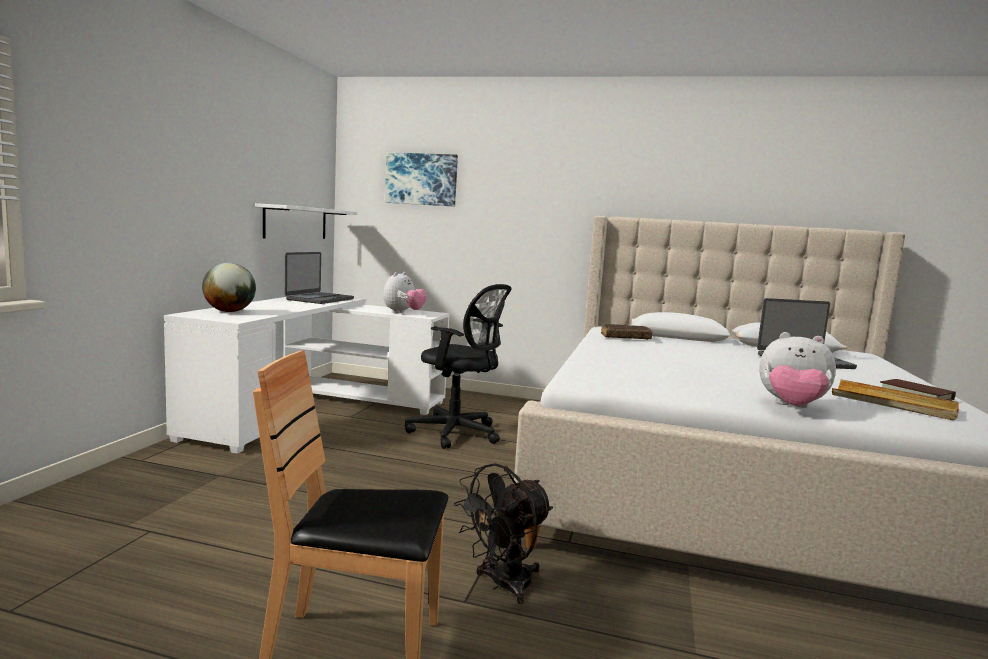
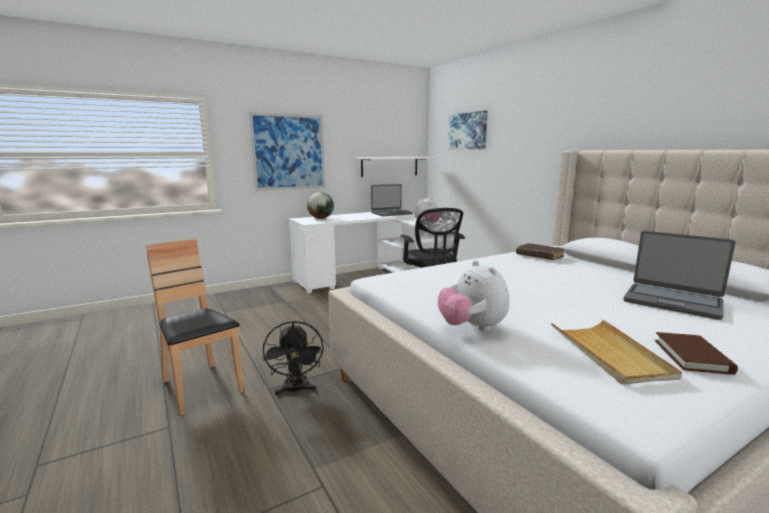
camera: 45 degrees right, 5 degrees up
black fan [454,463,553,604] -> black fan turned 105 degrees counterclockwise [262,321,324,395]
none -> picture [249,112,325,191]

